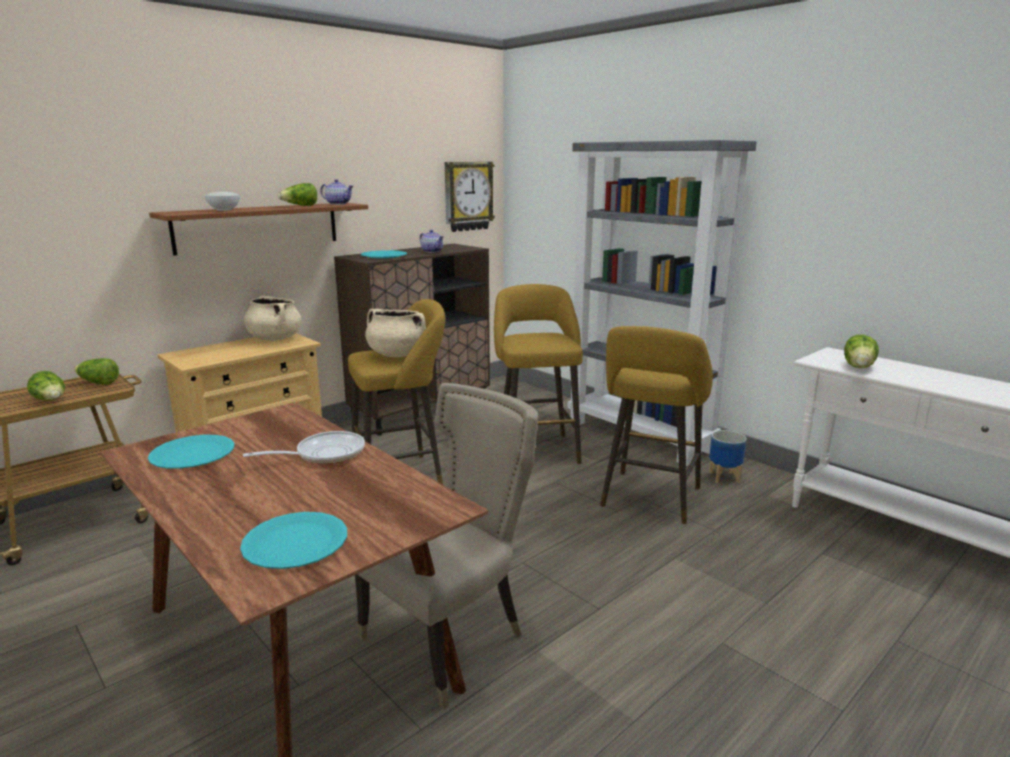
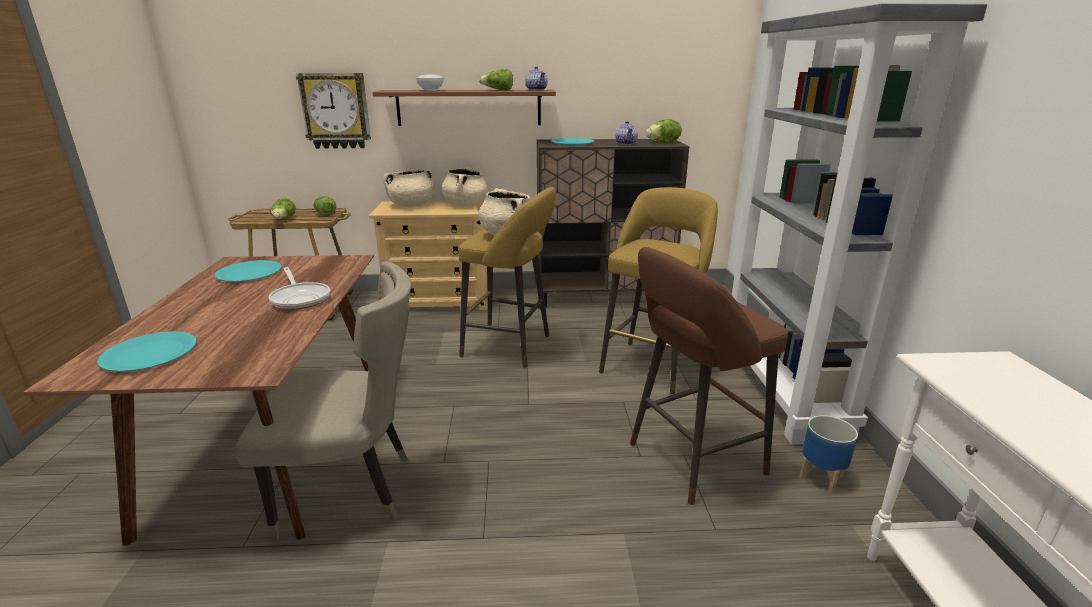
camera: 40 degrees right, 5 degrees up
frying pan [243,431,365,464] -> frying pan turned 45 degrees clockwise [269,267,330,309]
wall clock [445,162,495,232] -> wall clock moved to [296,73,371,149]
yellow stool [600,326,713,524] -> brown stool [630,247,788,505]
lettuce [844,335,879,368] -> lettuce moved to [646,119,682,143]
none -> beige cooking pot [383,169,434,207]

